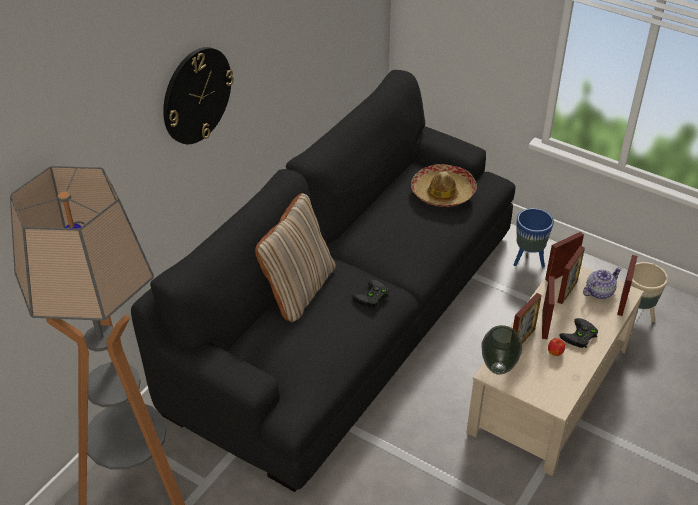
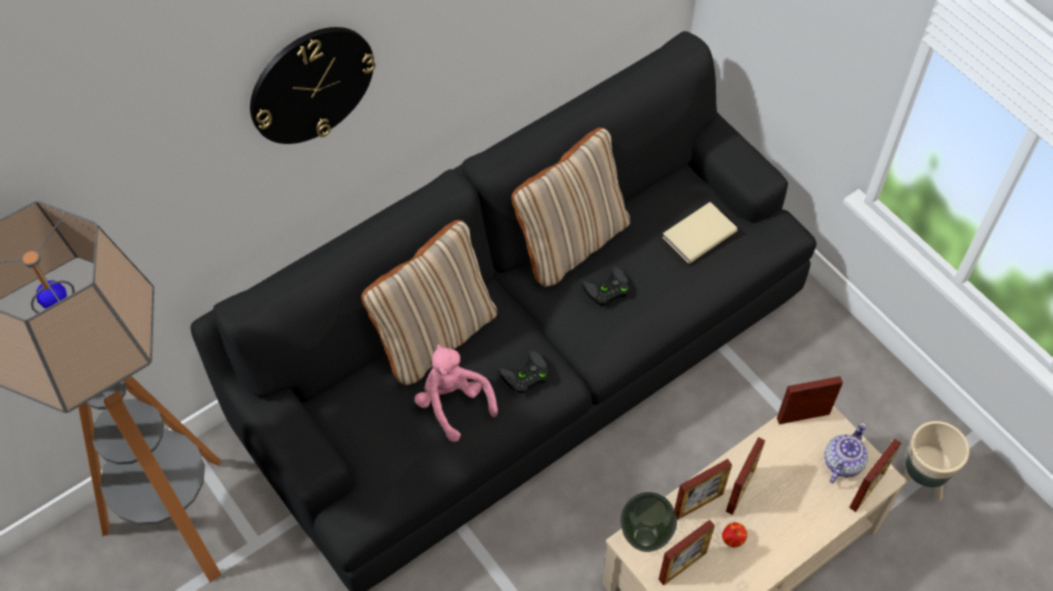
camera: 20 degrees right, 15 degrees up
hat [411,164,477,207] -> beige book [662,202,738,264]
blue planter [514,208,554,267] -> none
picture frame [557,246,585,304] -> picture frame moved to [658,520,715,586]
black game controller [559,318,598,348] -> black game controller moved to [582,266,630,308]
teapot [583,267,622,299] -> teapot turned 45 degrees counterclockwise [824,422,868,483]
none -> pink plush toy [414,344,498,442]
none -> beige pillow [511,128,630,287]

